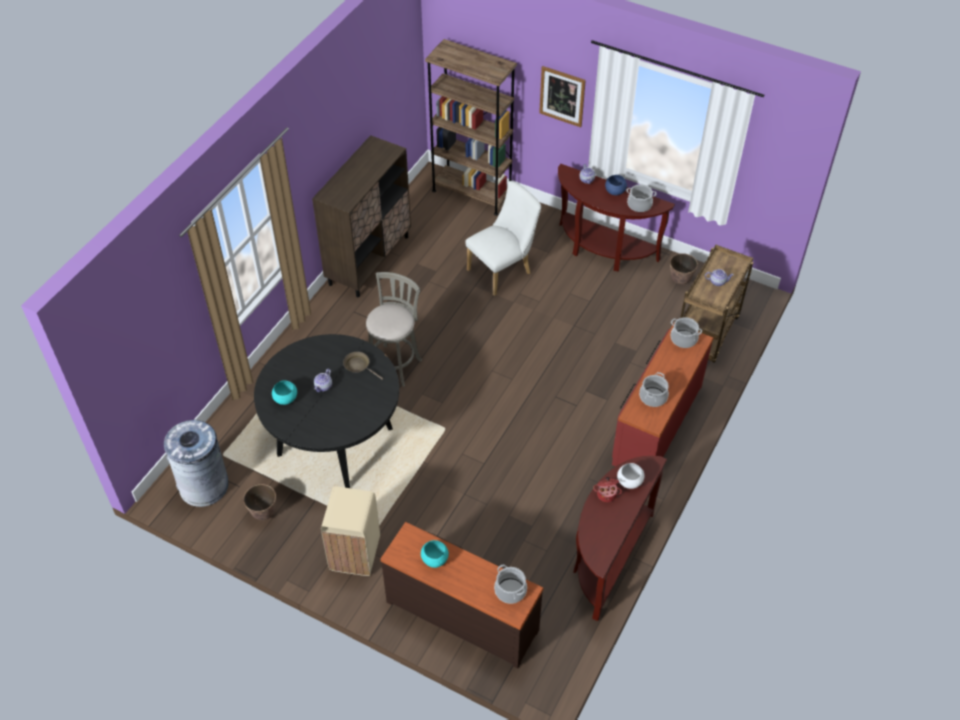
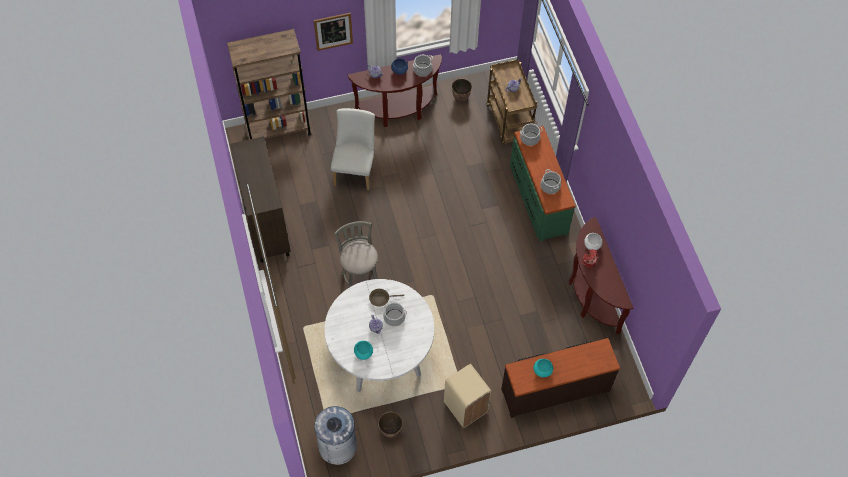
camera: 45 degrees left, 10 degrees up
black dining table [254,334,399,488] -> white dining table [324,279,434,393]
cooking pot [494,565,527,604] -> cooking pot moved to [382,302,407,327]
red dresser [612,323,714,467] -> green dresser [510,126,576,242]

